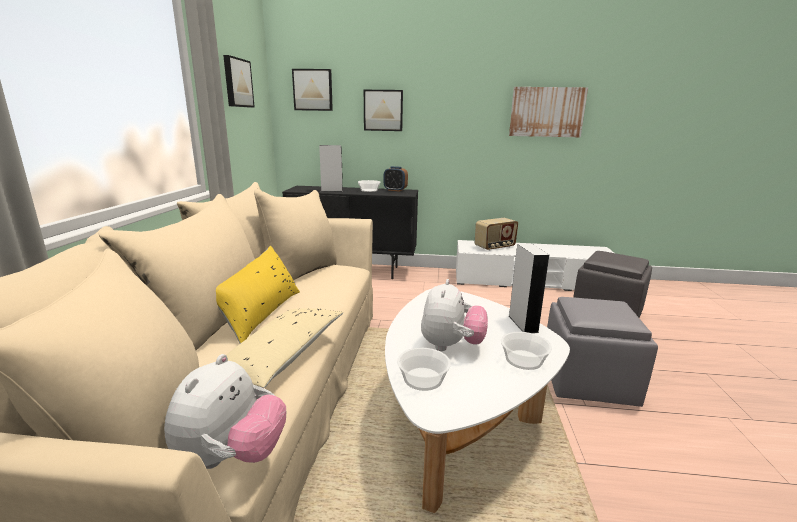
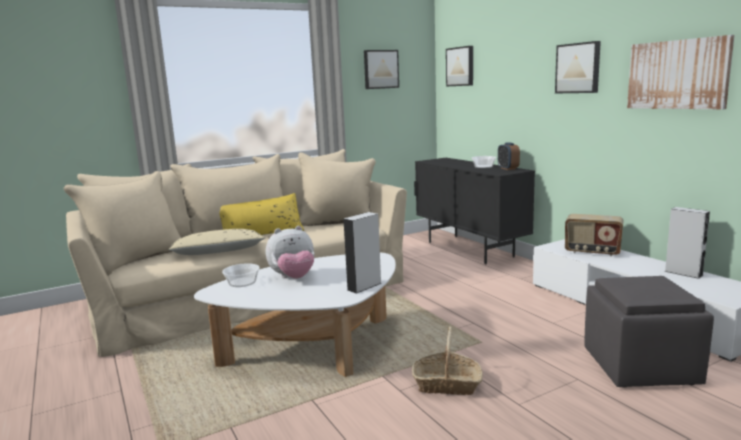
camera: 55 degrees right, 5 degrees down
plush toy [164,354,286,469] -> none
grey speaker [319,145,343,191] -> grey speaker moved to [664,207,710,279]
picture [364,90,403,131] -> picture moved to [555,41,601,93]
bowl [501,332,552,370] -> none
grey ottoman [547,297,658,407] -> basket [412,326,483,395]

